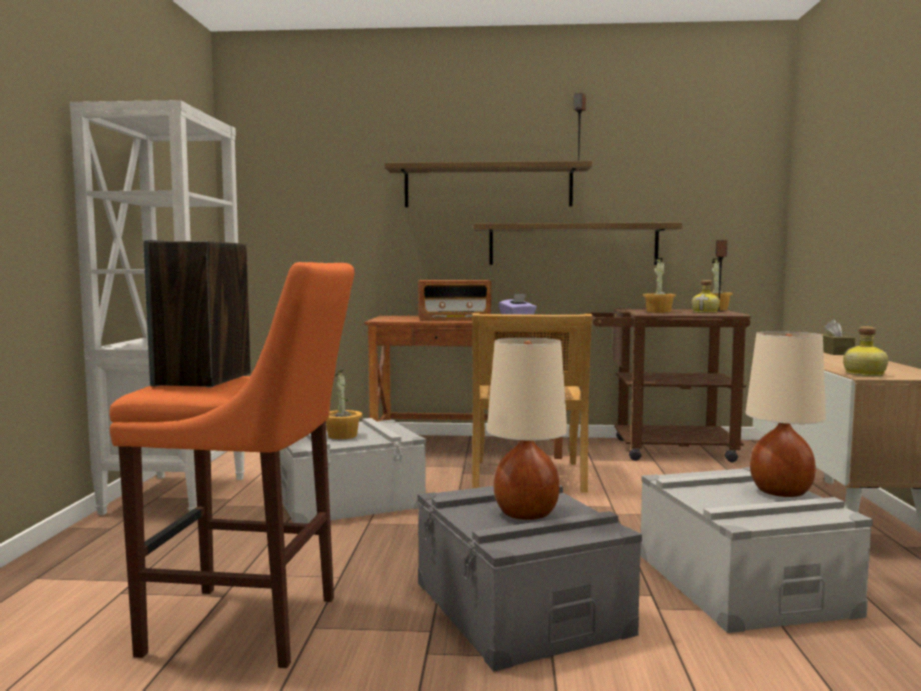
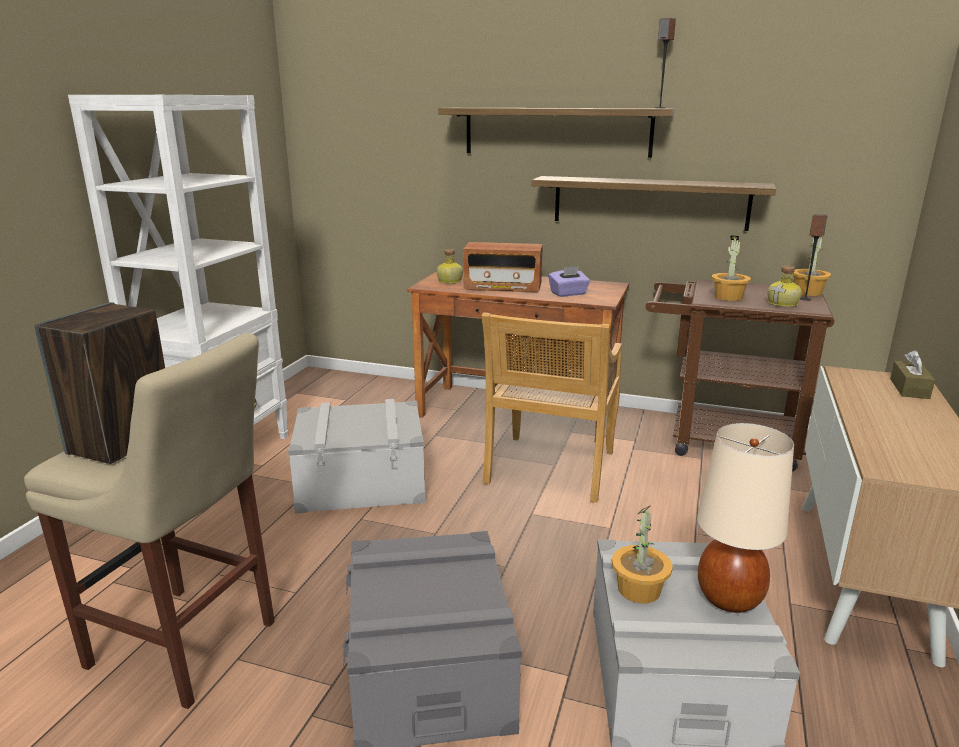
camera: 15 degrees right, 15 degrees up
orange stool [109,262,355,668] -> beige stool [24,333,275,709]
potted plant [326,370,362,439] -> potted plant moved to [611,505,673,603]
beige table lamp [487,337,567,520] -> none
bottle [843,327,888,376] -> bottle moved to [437,249,463,284]

